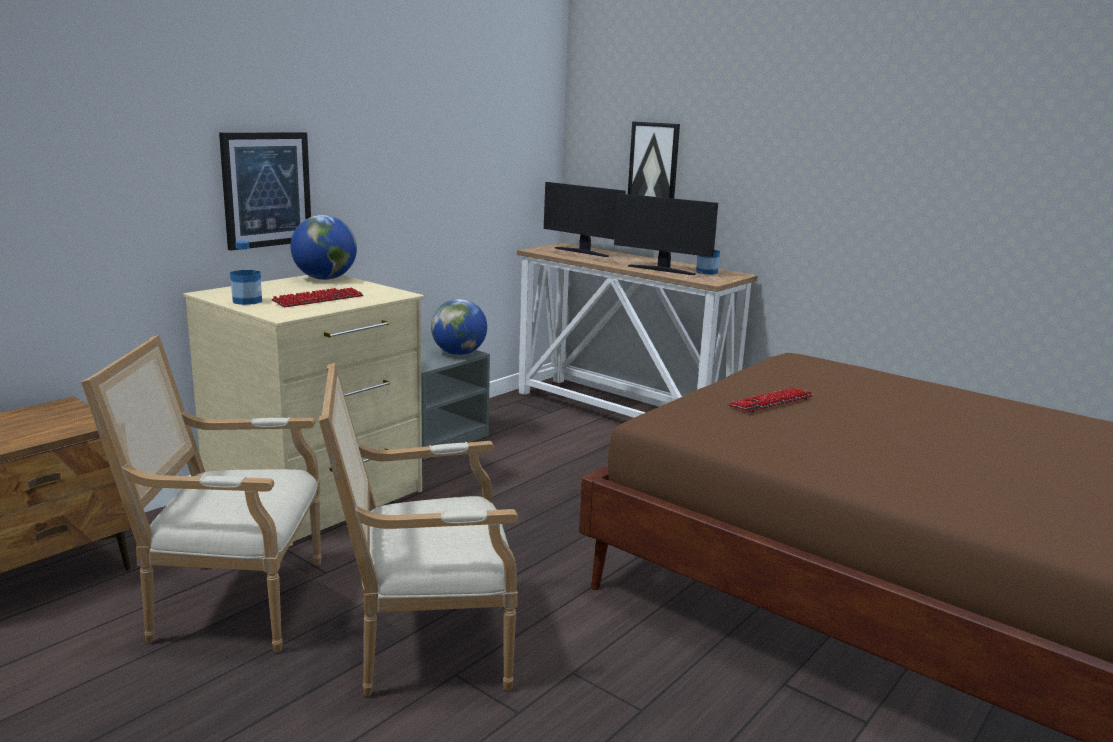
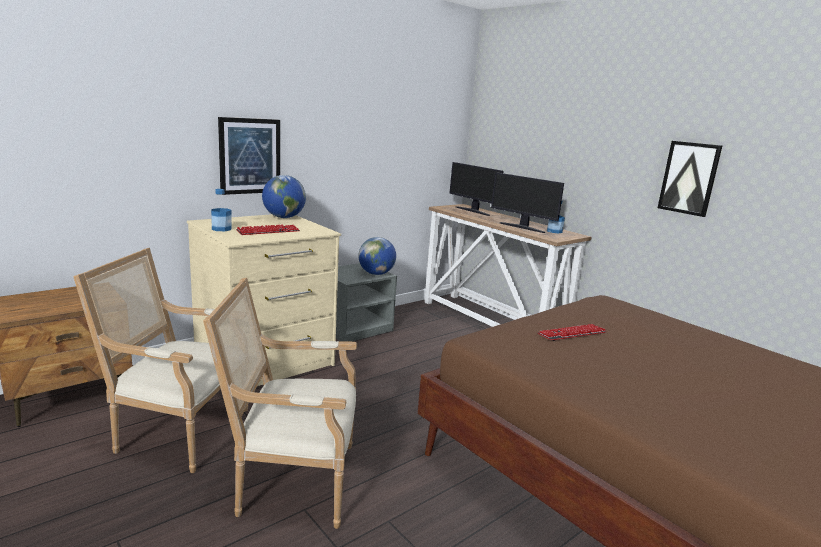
camera: 10 degrees right, 0 degrees up
picture [628,122,680,199] -> picture moved to [658,141,722,217]

